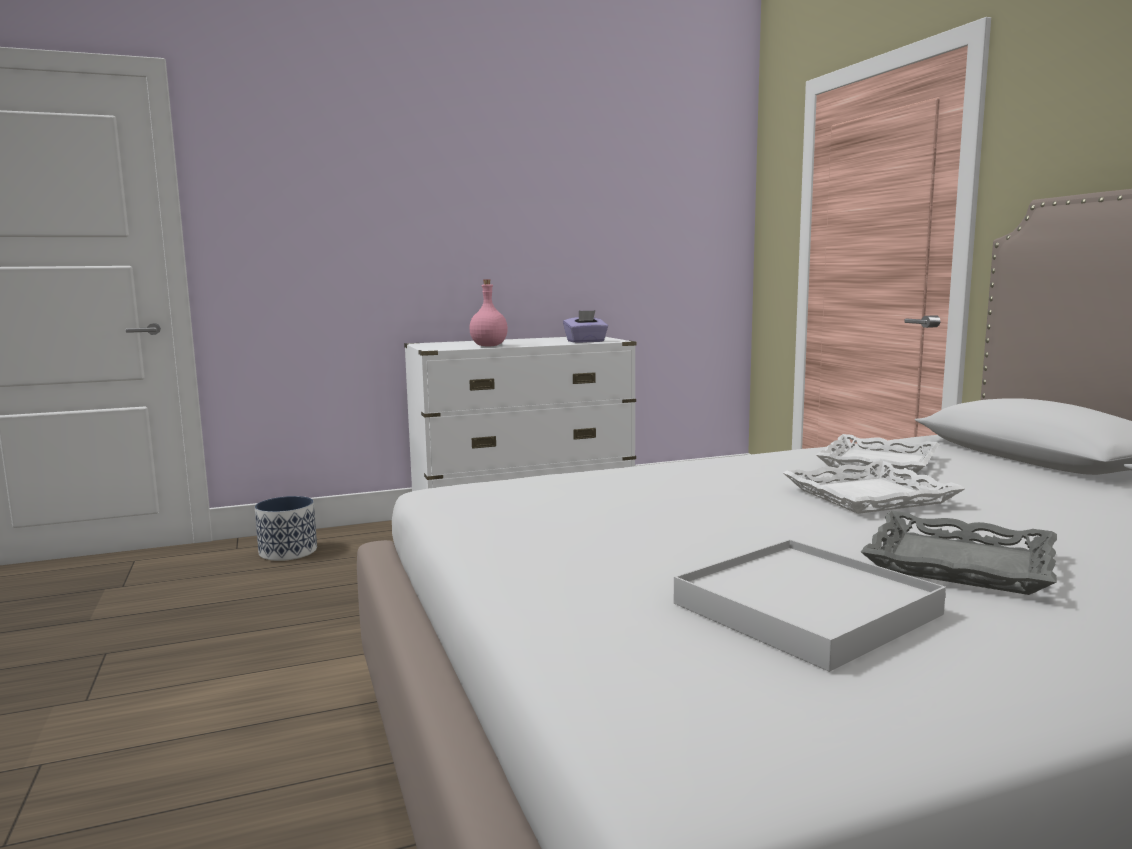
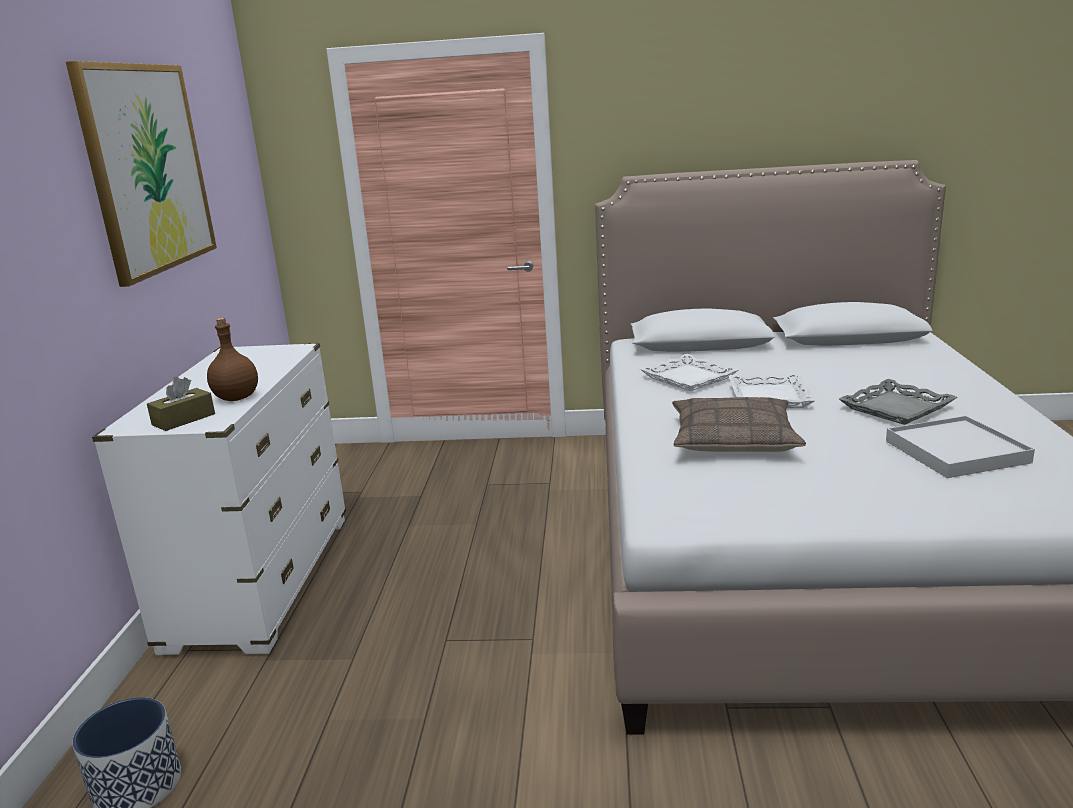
camera: 65 degrees left, 10 degrees up
pink bottle [469,279,508,346] -> brown bottle [207,318,258,401]
purple tissue box [563,310,608,343] -> none
none -> picture [66,61,217,287]
none -> brown tissue box [147,377,215,431]
none -> pillow [672,397,806,452]

